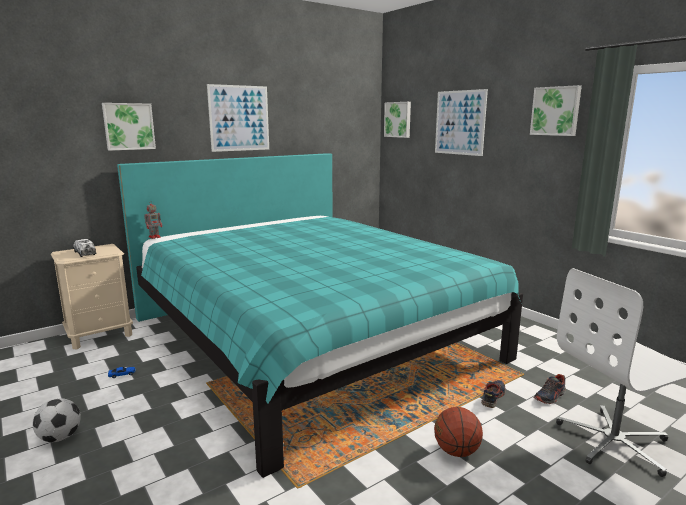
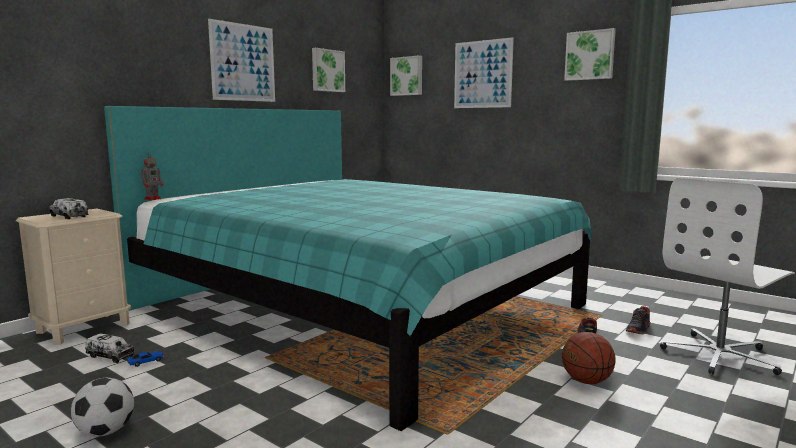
camera: 15 degrees left, 5 degrees down
picture [102,103,156,151] -> picture moved to [312,48,345,92]
none -> toy truck [85,333,135,363]

